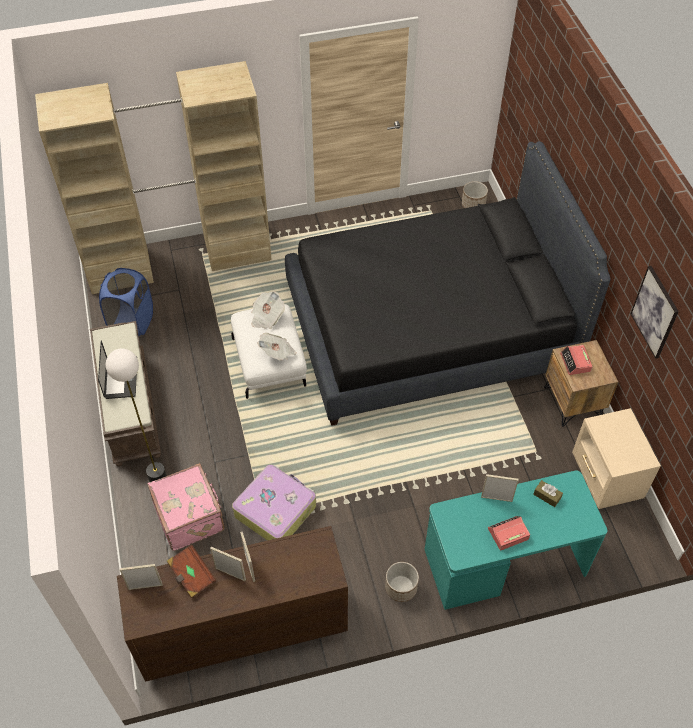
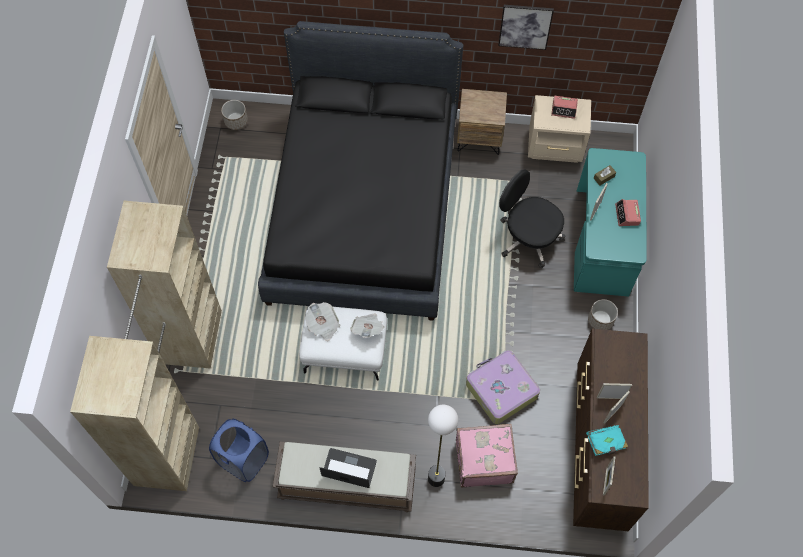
camera: 70 degrees left, 10 degrees up
brown book [167,545,216,598] -> turquoise book [586,425,628,456]
alarm clock [560,345,593,375] -> alarm clock moved to [551,96,578,119]
none -> black office chair [499,170,566,268]

